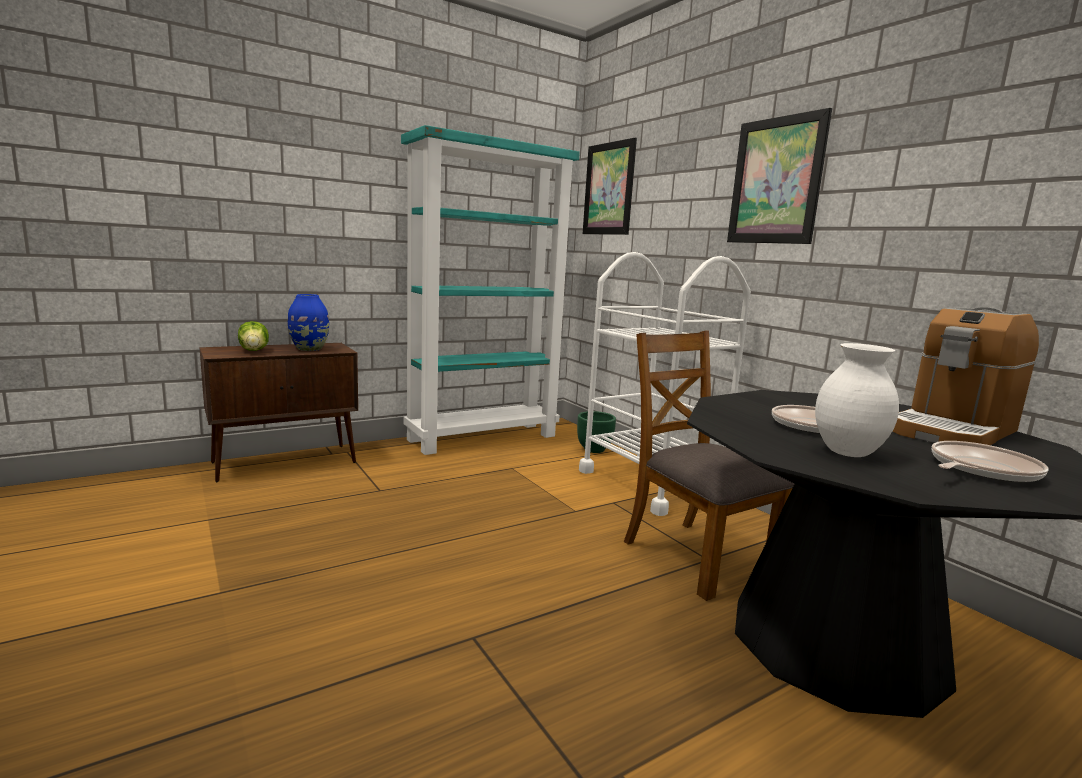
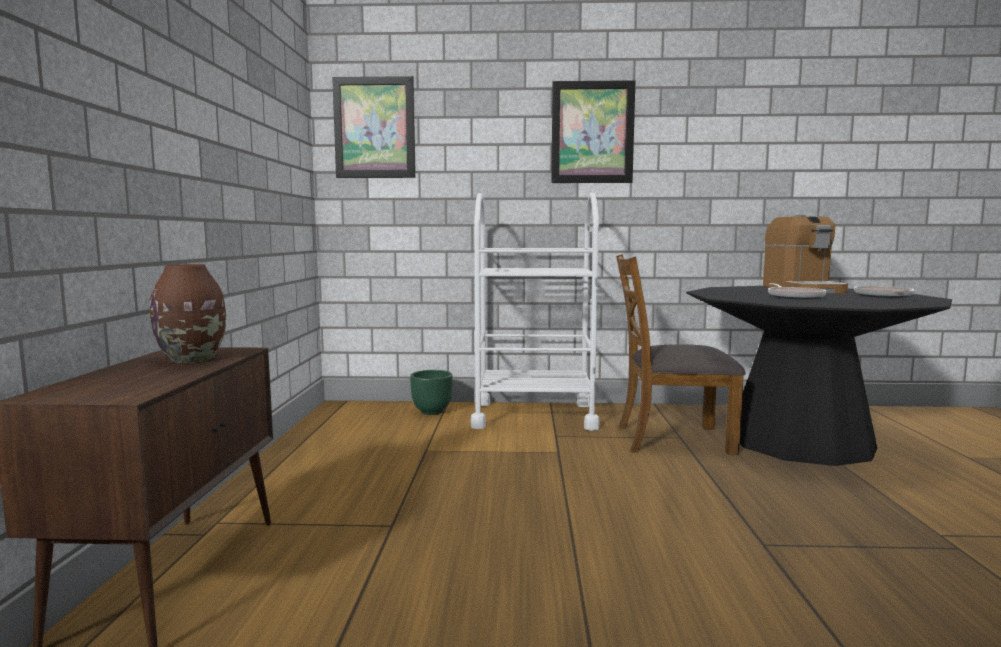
camera: 55 degrees left, 5 degrees down
lettuce [238,321,269,351] -> none
blue vase [288,294,329,351] -> brown vase [150,264,226,363]
turquoise bookcase [401,125,580,455] -> none
white vase [815,343,899,457] -> none

